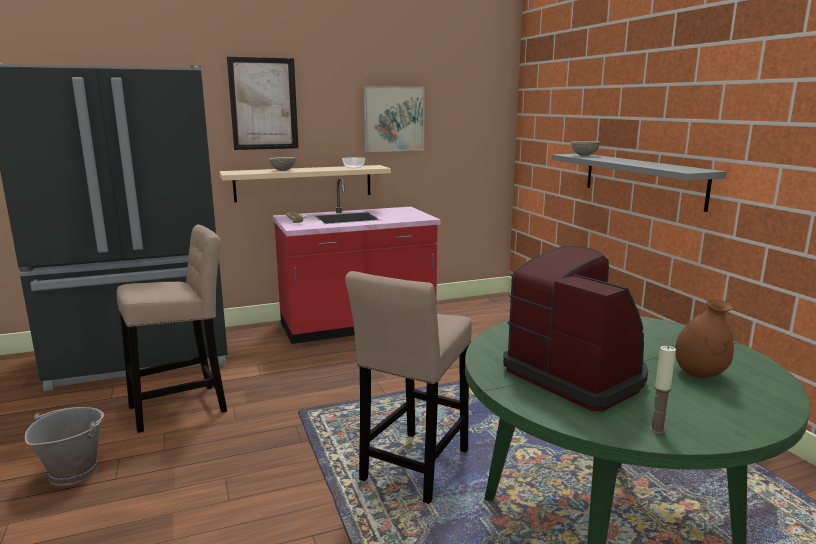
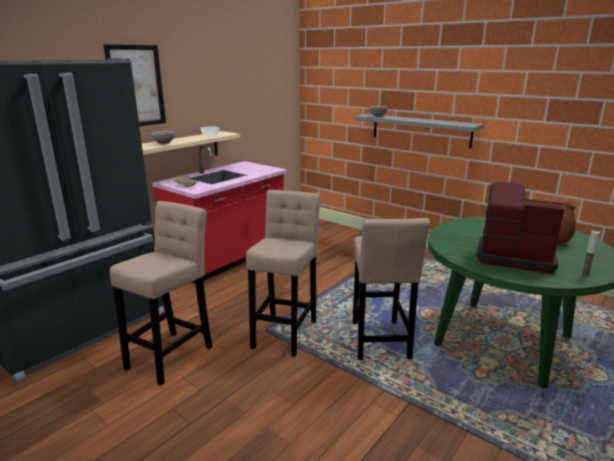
camera: 30 degrees left, 5 degrees up
grey bucket [25,407,104,486] -> none
picture [363,86,425,152] -> none
none -> beige stool [246,190,321,357]

